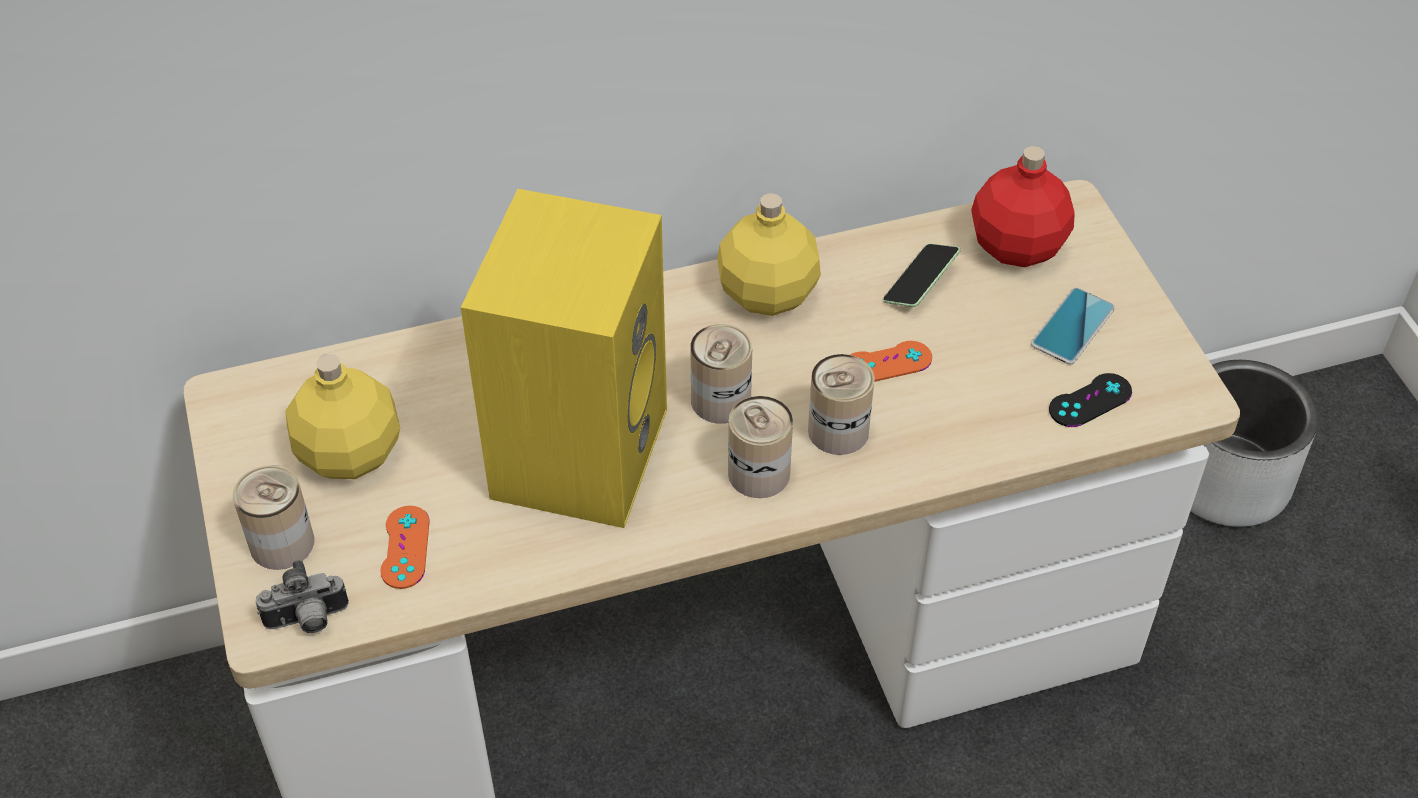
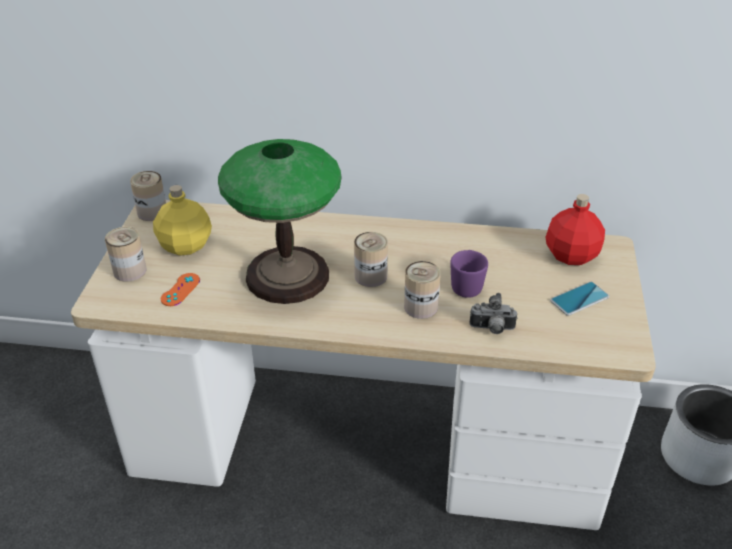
camera: 25 degrees right, 10 degrees down
camera [256,560,349,633] -> camera moved to [469,293,518,334]
yellow speaker [461,189,667,528] -> table lamp [218,139,342,304]
yellow bottle [717,193,821,316] -> none
can [728,396,793,498] -> can moved to [130,171,166,221]
orange game controller [850,341,932,382] -> purple mug [450,250,488,298]
phone [883,244,961,307] -> none
black game controller [1049,373,1132,427] -> none

